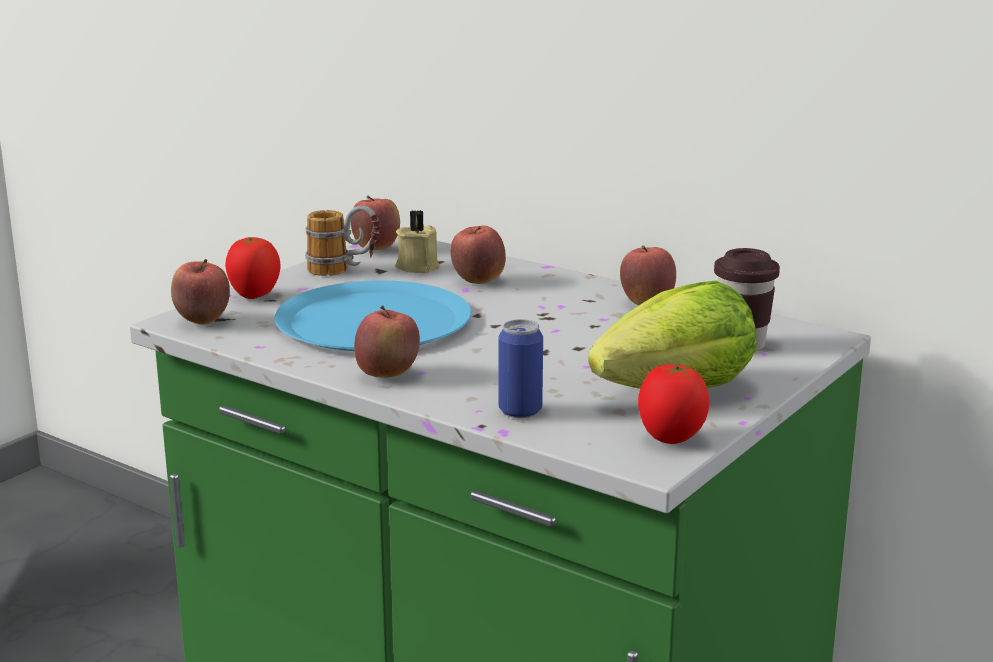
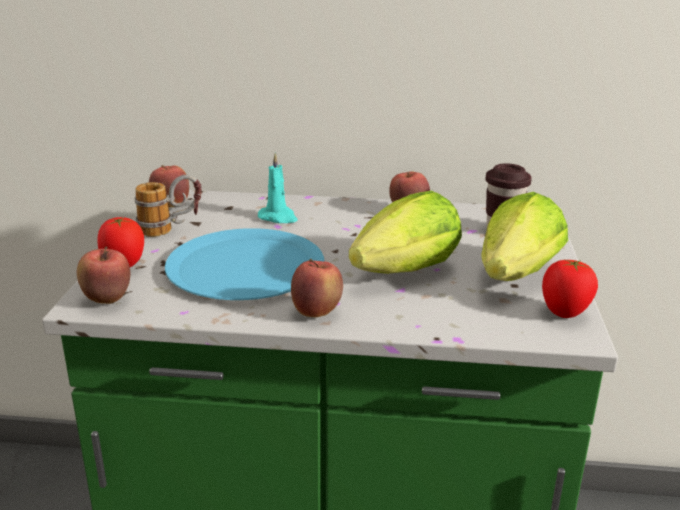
camera: 30 degrees left, 5 degrees up
beige candle [395,210,440,273] -> none
apple [450,225,506,284] -> turquoise candle [258,153,298,223]
can [499,319,543,418] -> none
none -> lettuce [349,191,462,274]

